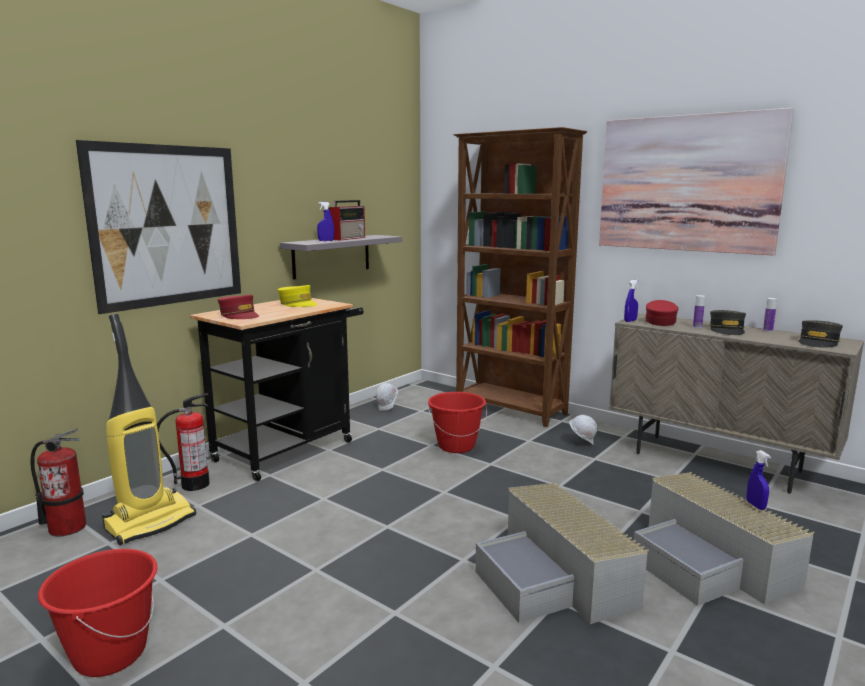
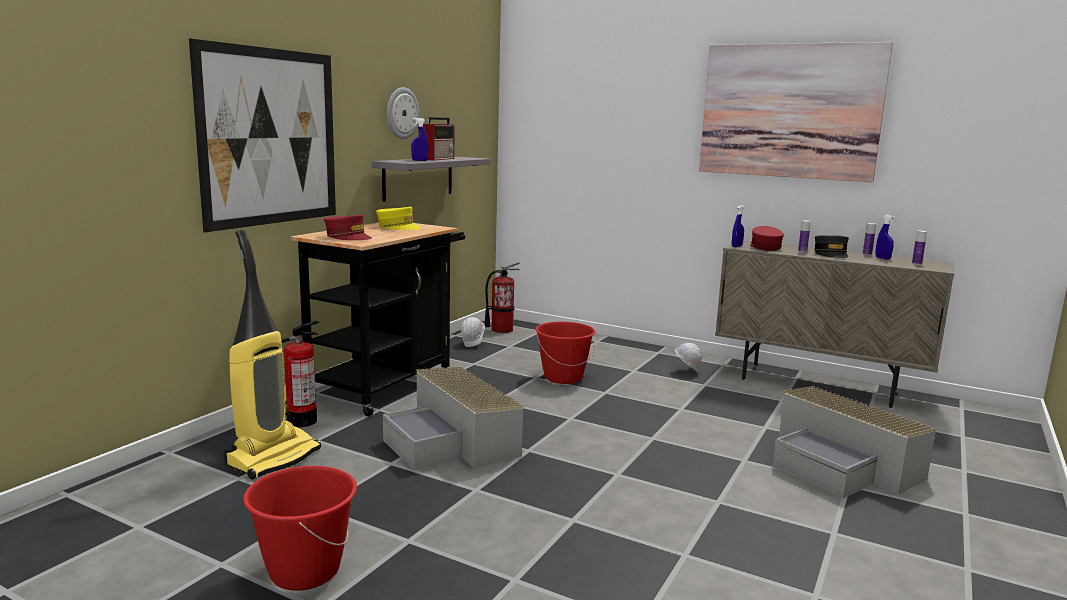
camera: 10 degrees left, 0 degrees up
fire extinguisher [31,428,86,537] -> fire extinguisher moved to [485,262,520,333]
brown bookcase [453,127,587,427] -> none
grey storage box [475,483,649,624] -> grey storage box moved to [383,367,524,471]
blue spray bottle [747,450,771,510] -> blue spray bottle moved to [875,215,895,259]
grey cap [798,321,843,348] -> bottle [912,231,927,265]
none -> wall clock [387,87,419,139]

